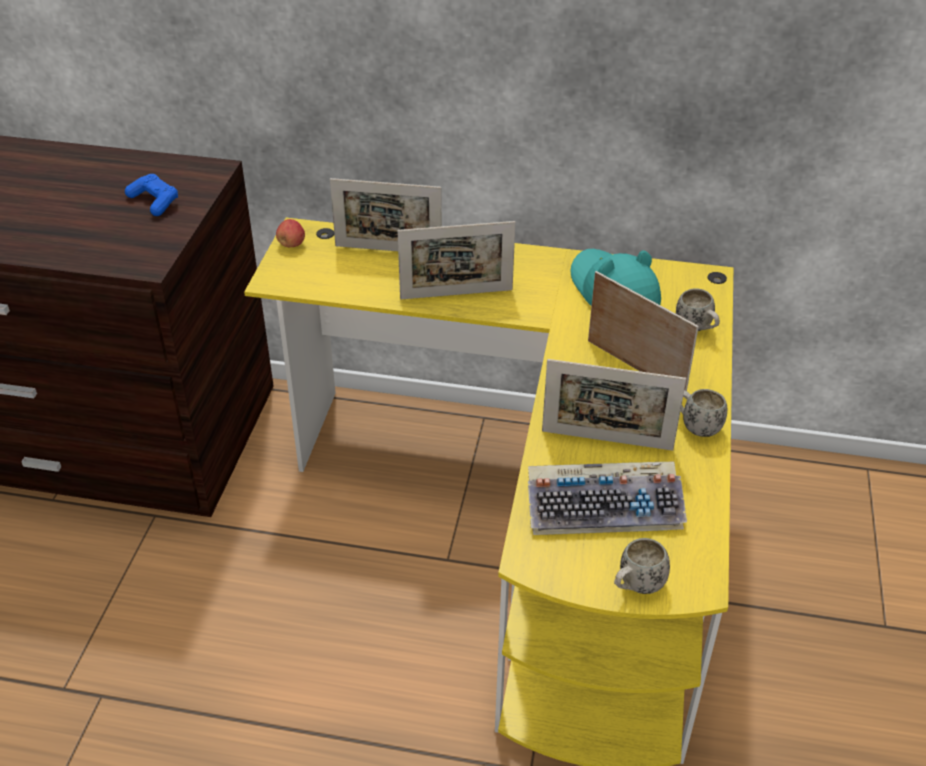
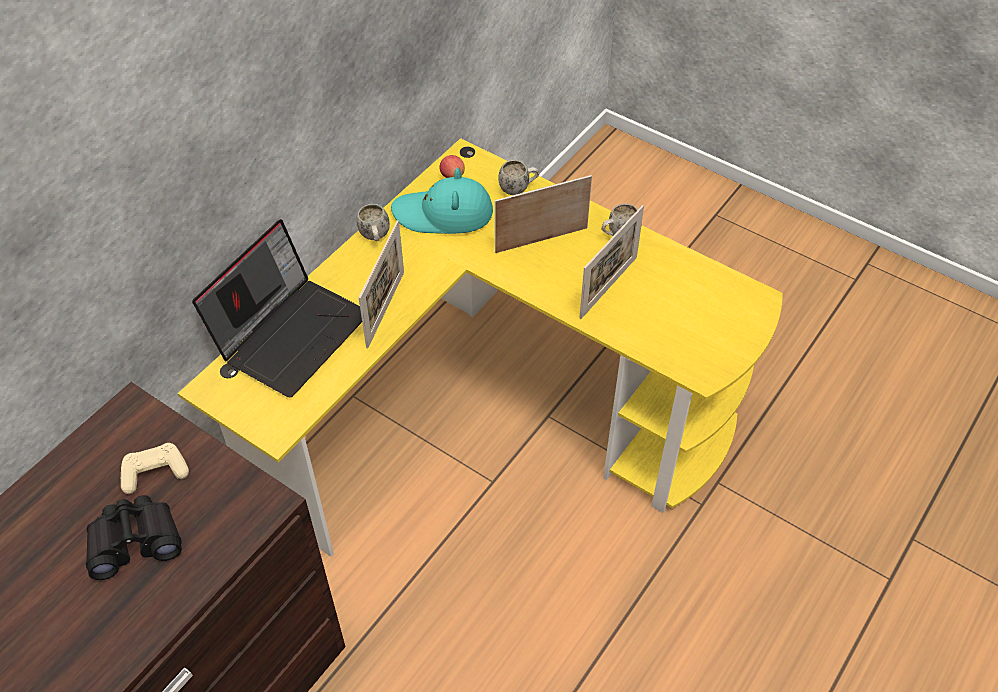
camera: 65 degrees left, 10 degrees up
blue game controller [125,174,178,216] -> beige game controller [121,443,189,494]
apple [276,219,305,247] -> apple moved to [439,155,465,178]
picture frame [330,178,442,251] -> laptop [192,219,362,397]
keyboard [528,462,687,535] -> none
white mug [614,538,670,594] -> white mug moved to [356,204,390,241]
none -> black binoculars [86,495,182,580]

